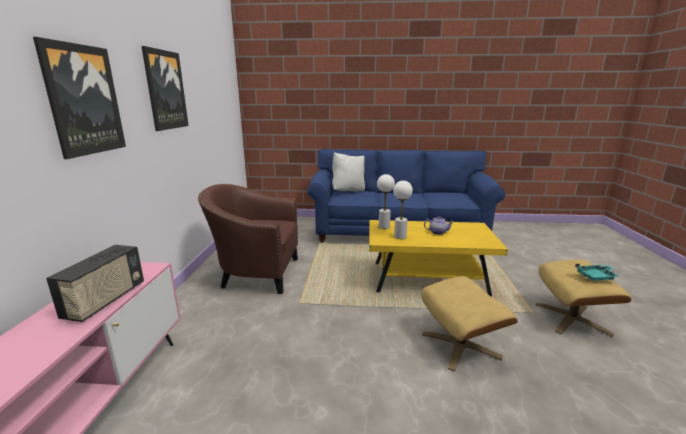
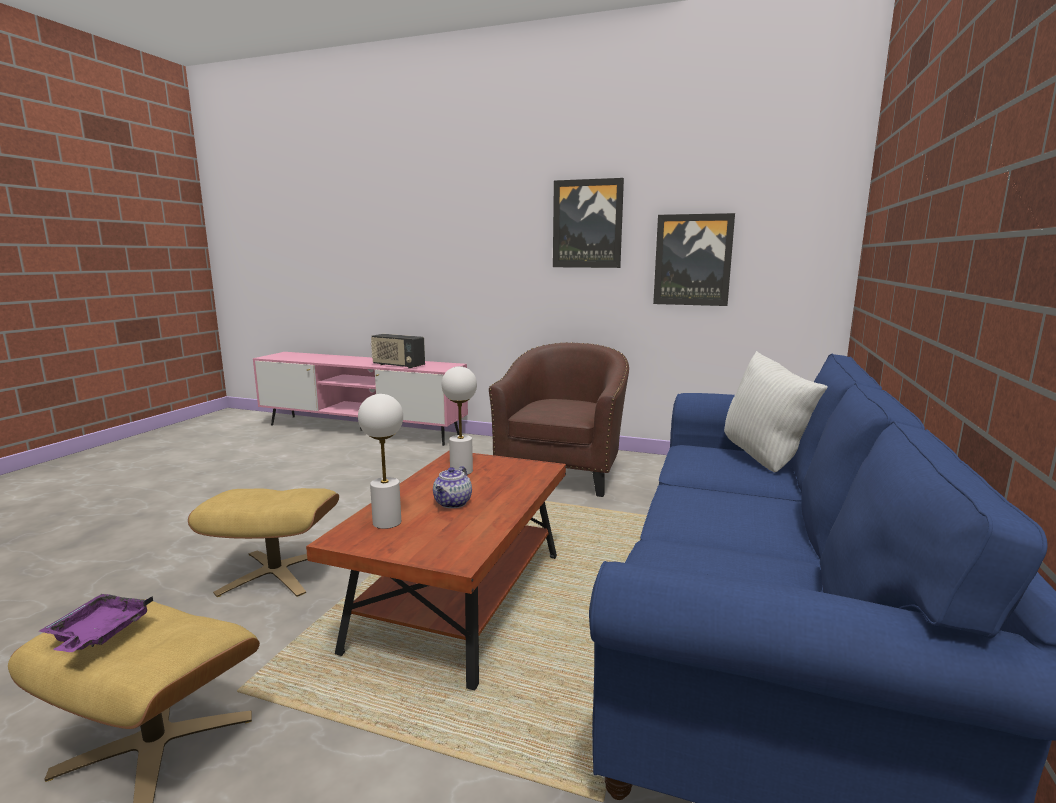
camera: 105 degrees right, 5 degrees down
picture [33,37,126,159] -> picture moved to [653,213,735,306]
yellow coffee table [369,220,508,297] -> brown coffee table [306,450,566,691]
white table lamp [377,174,395,229] -> white table lamp moved to [358,394,403,529]
turquoise tray [575,264,620,281] -> purple tray [39,594,153,652]

